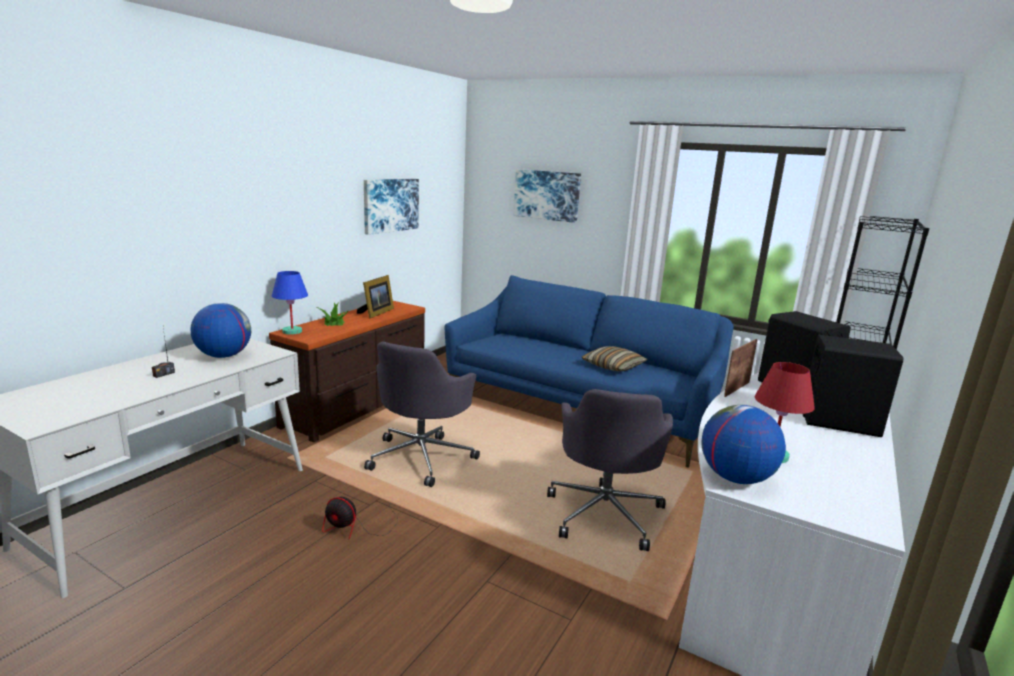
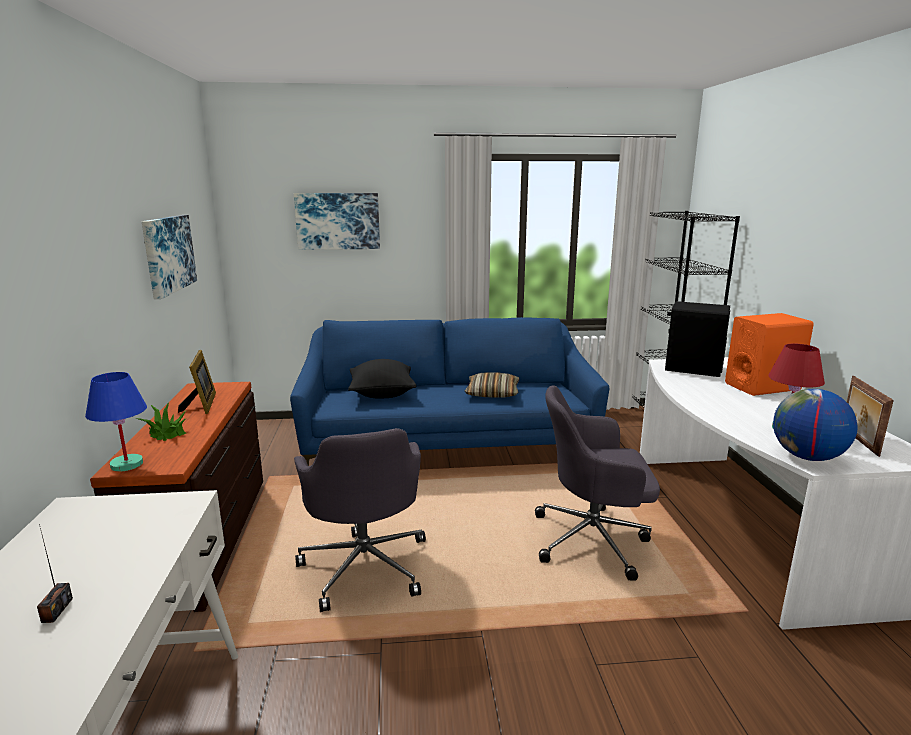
camera: 35 degrees left, 0 degrees up
globe [191,303,251,358] -> none
fan [322,497,398,539] -> none
grey office chair [547,389,673,551] -> grey office chair turned 120 degrees clockwise [535,385,660,580]
picture frame [724,339,758,397] -> picture frame moved to [847,376,894,457]
black speaker [803,335,903,437] -> orange speaker [725,313,814,396]
none -> black pillow [348,359,417,398]

